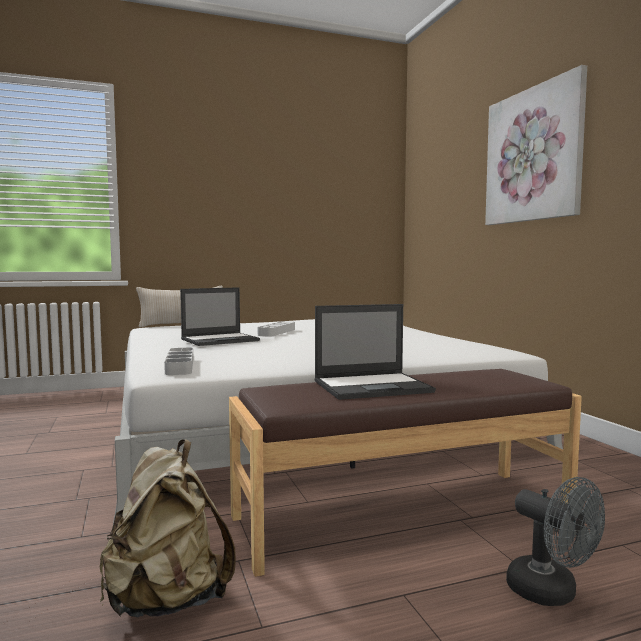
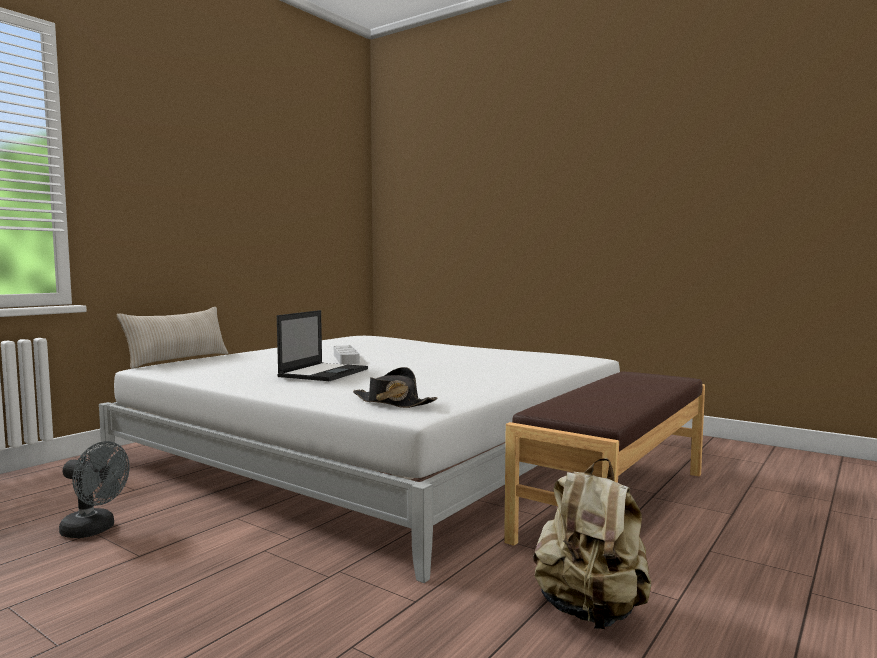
camera: 35 degrees left, 0 degrees up
grey tray [164,348,193,375] -> black hat [353,367,438,408]
laptop [315,304,436,400] -> none
picture [485,65,587,225] -> none
grey fan [506,477,605,606] -> grey fan moved to [59,441,130,538]

